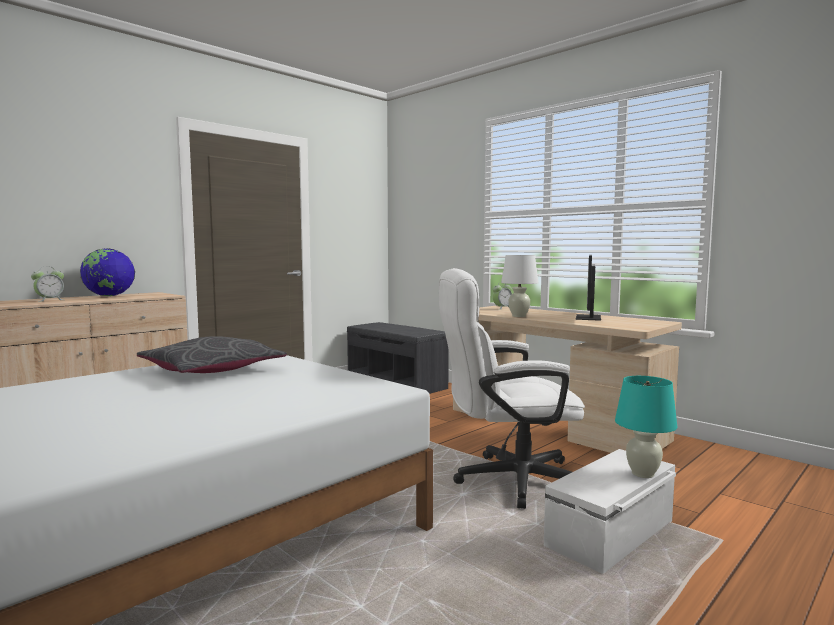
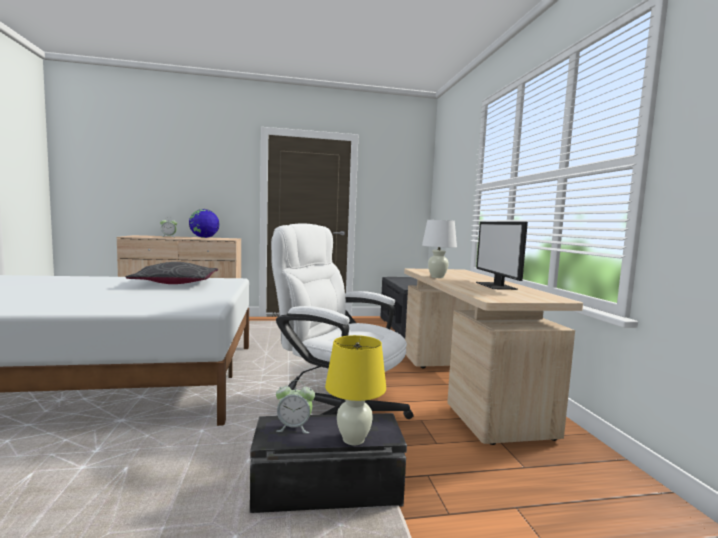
camera: 35 degrees right, 0 degrees up
alarm clock [493,282,512,310] -> alarm clock moved to [276,380,315,433]
white storage box [544,449,676,574] -> black storage box [250,413,407,513]
monitor [576,255,601,321] -> monitor turned 60 degrees counterclockwise [476,222,528,290]
turquoise table lamp [615,376,677,478] -> yellow table lamp [325,335,386,445]

